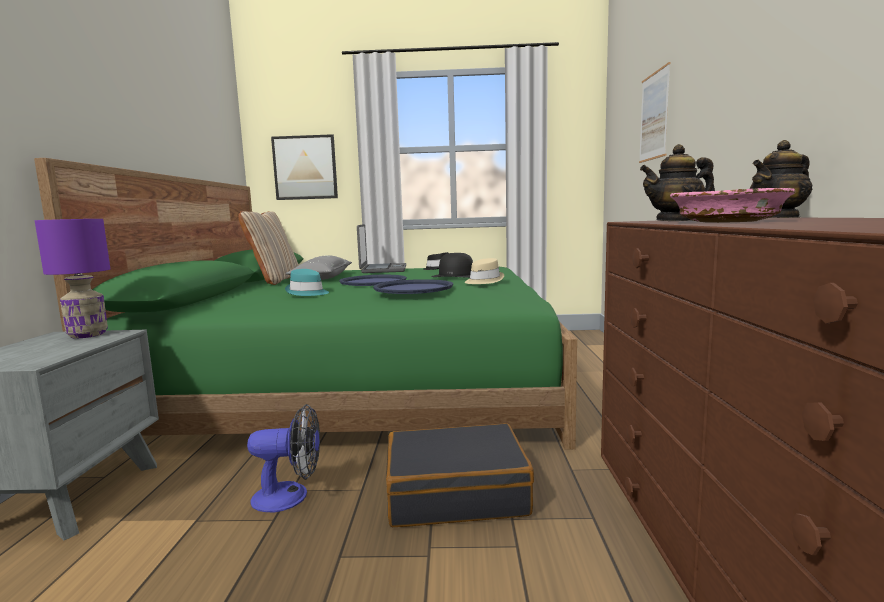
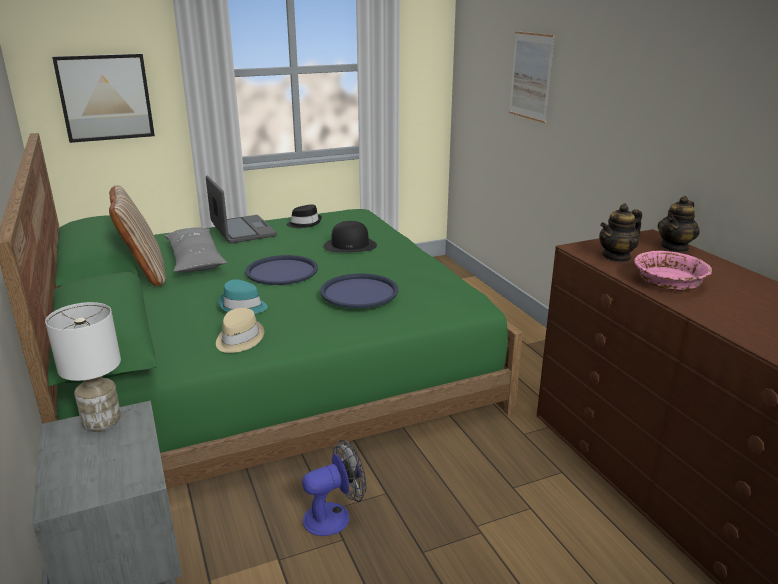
camera: 25 degrees left, 15 degrees up
purple table lamp [35,219,110,338] -> white table lamp [45,302,121,432]
black suitcase [386,423,534,527] -> none
beige hat [465,258,504,284] -> beige hat moved to [216,308,264,353]

